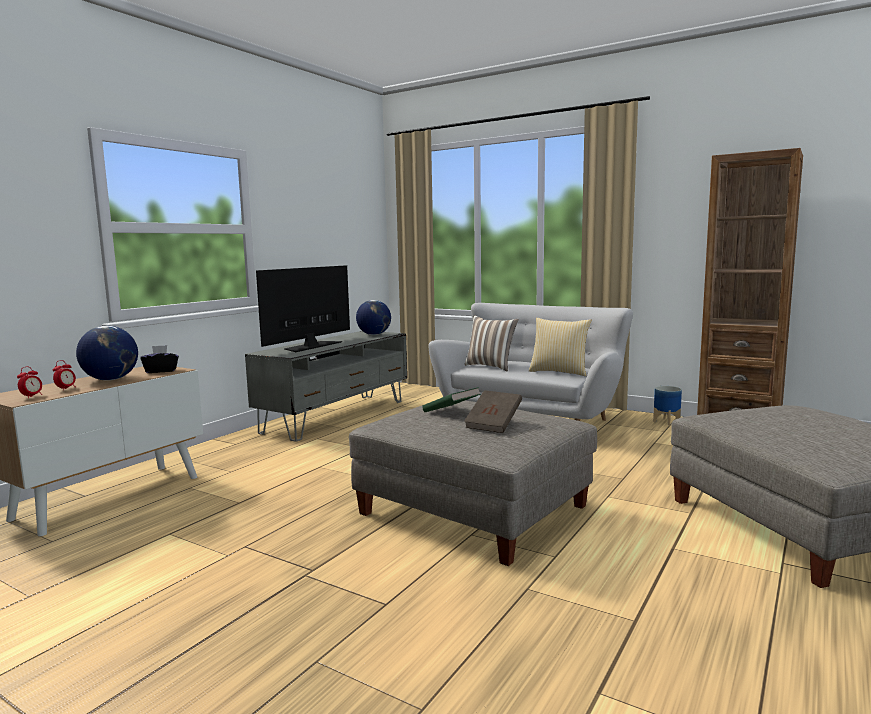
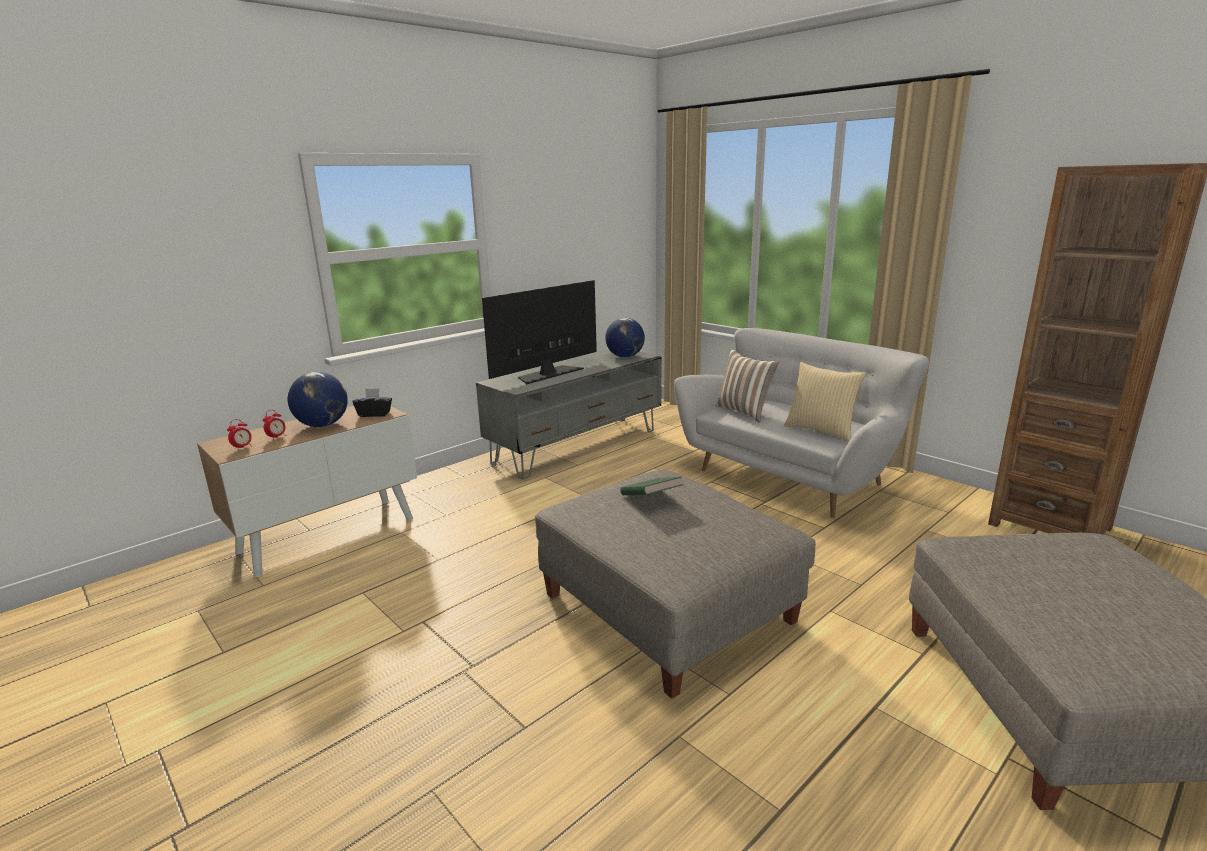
camera: 15 degrees right, 10 degrees up
brown book [464,390,522,433] -> none
planter [653,386,682,426] -> none

